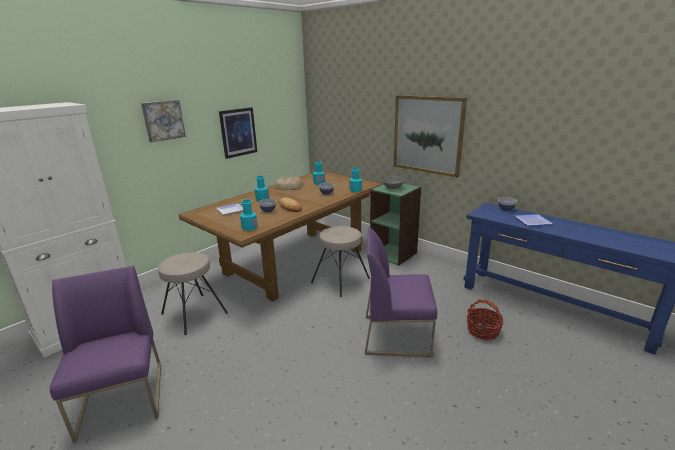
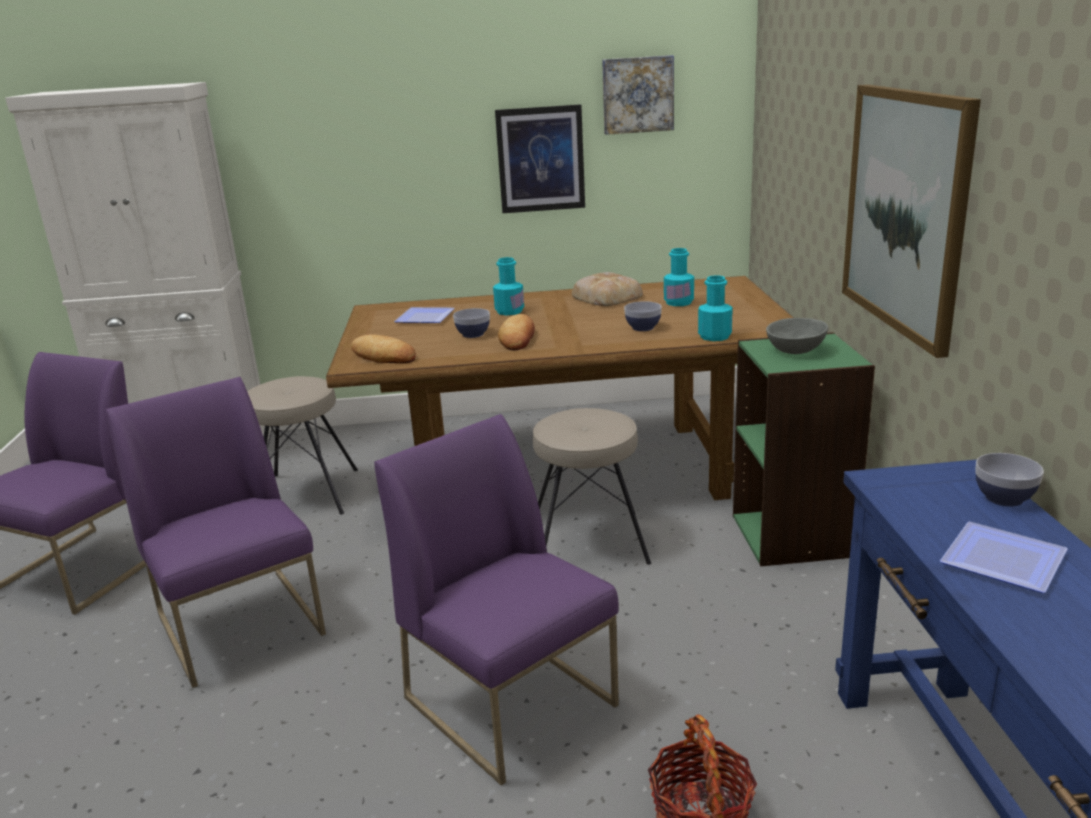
camera: 45 degrees right, 0 degrees up
picture [141,100,186,143] -> picture moved to [602,55,674,135]
turquoise bottle [240,199,257,231] -> bread [351,335,416,363]
none -> purple chair [106,377,326,688]

